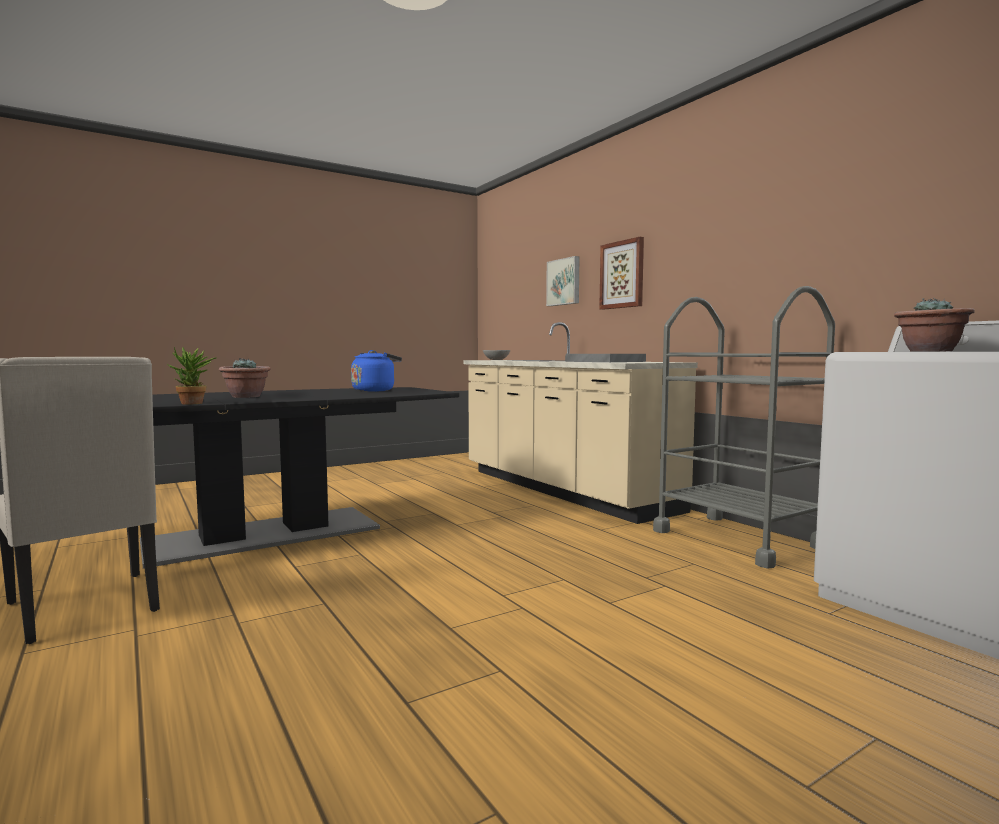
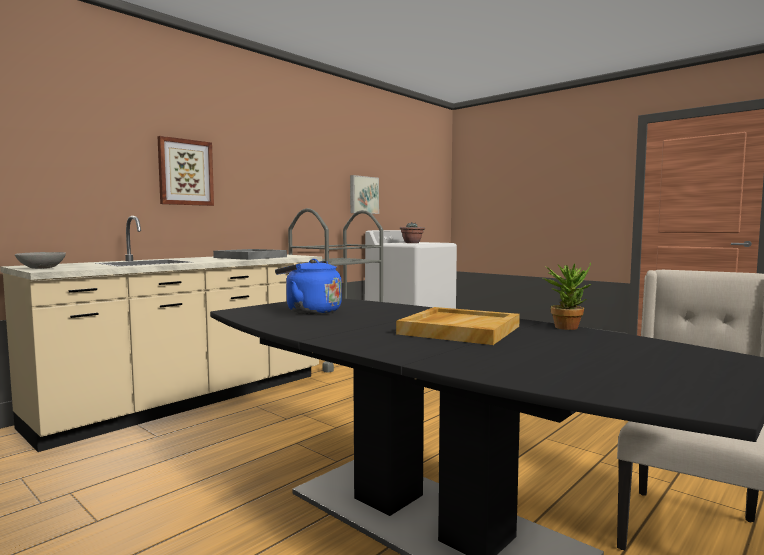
camera: 105 degrees left, 0 degrees up
potted plant [219,358,271,398] -> beige tray [396,307,520,345]
picture [546,256,580,306] -> picture moved to [350,175,379,214]

